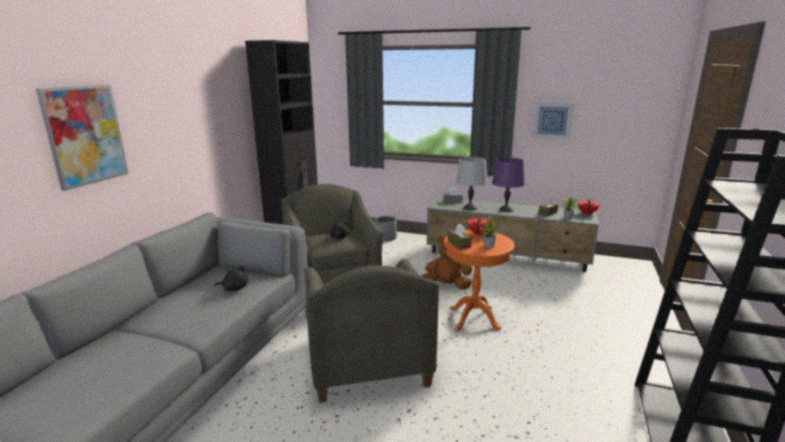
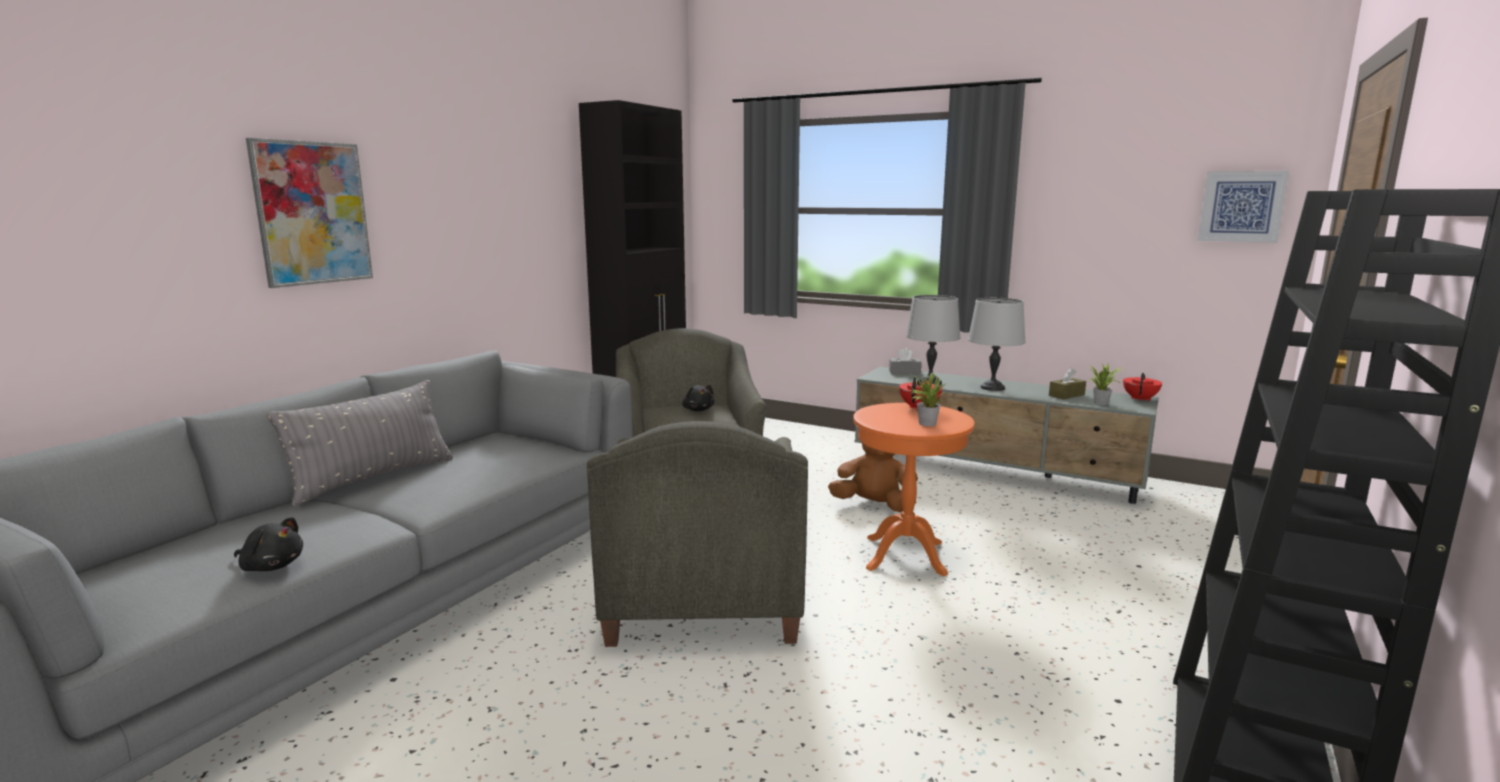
camera: 10 degrees right, 5 degrees down
black plush toy [214,266,248,291] -> black plush toy moved to [234,517,303,571]
grey planter [375,216,397,241] -> none
brown tissue box [447,224,472,249] -> none
purple table lamp [492,158,525,212] -> grey table lamp [968,298,1026,391]
picture [532,101,574,140] -> picture moved to [1198,171,1289,243]
none -> grey pillow [267,380,453,507]

